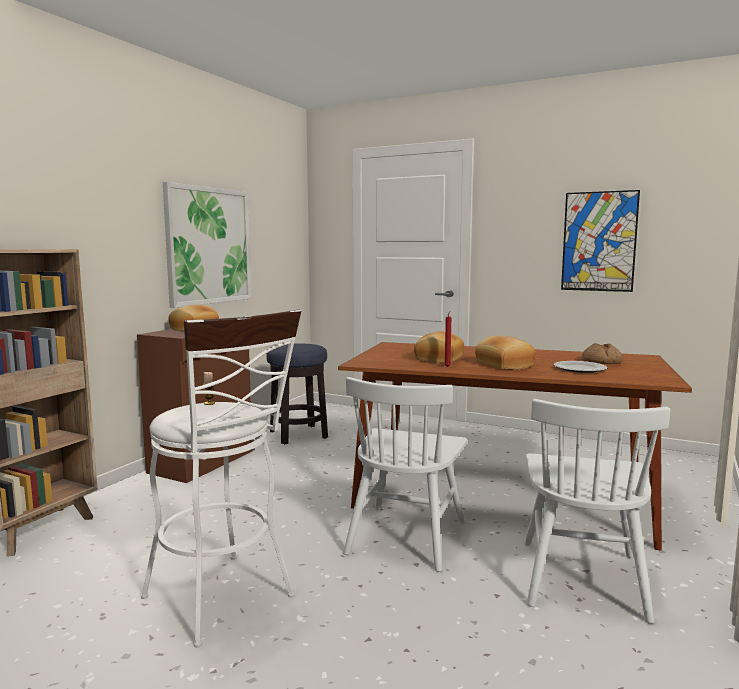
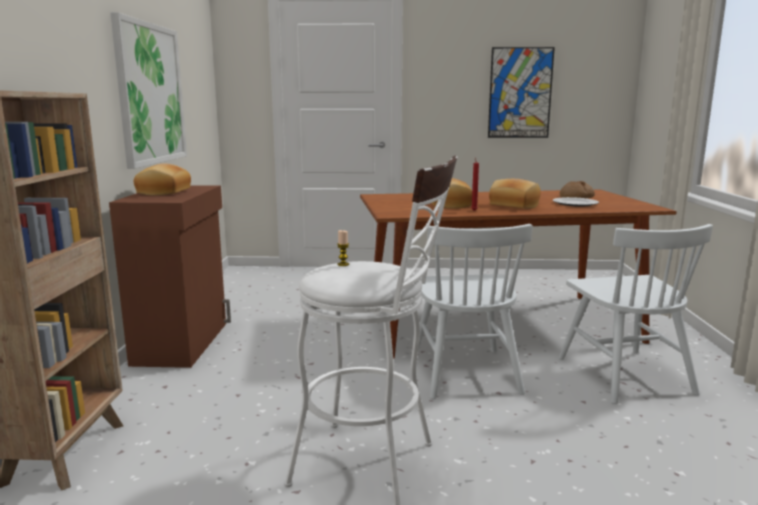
camera: 25 degrees left, 5 degrees up
stool [266,343,328,445] -> none

